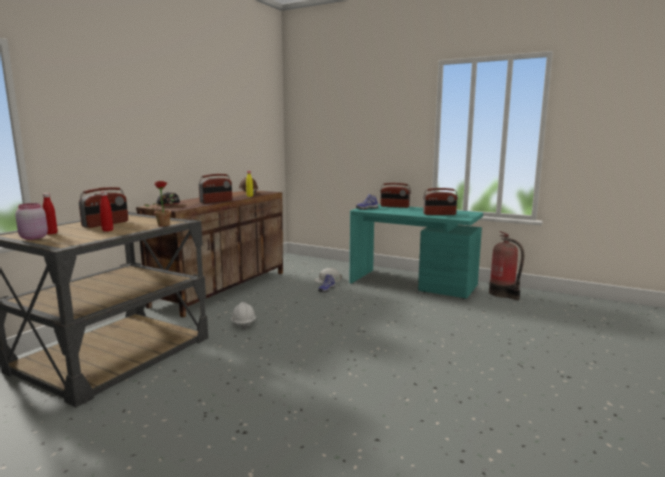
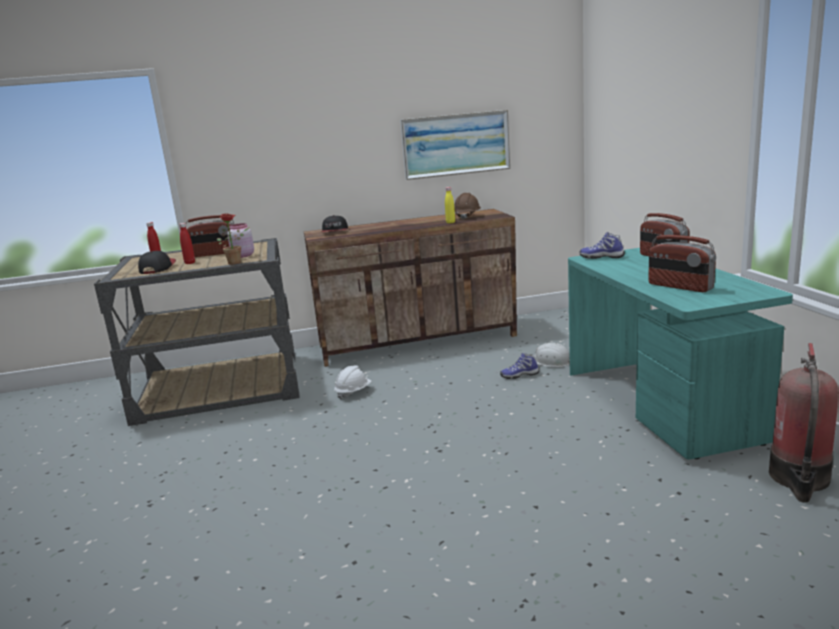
camera: 50 degrees right, 5 degrees up
pink jar [15,203,48,240] -> pink jar moved to [227,223,254,258]
radio [199,174,232,203] -> none
none -> cap [138,251,176,274]
none -> picture [400,110,510,180]

